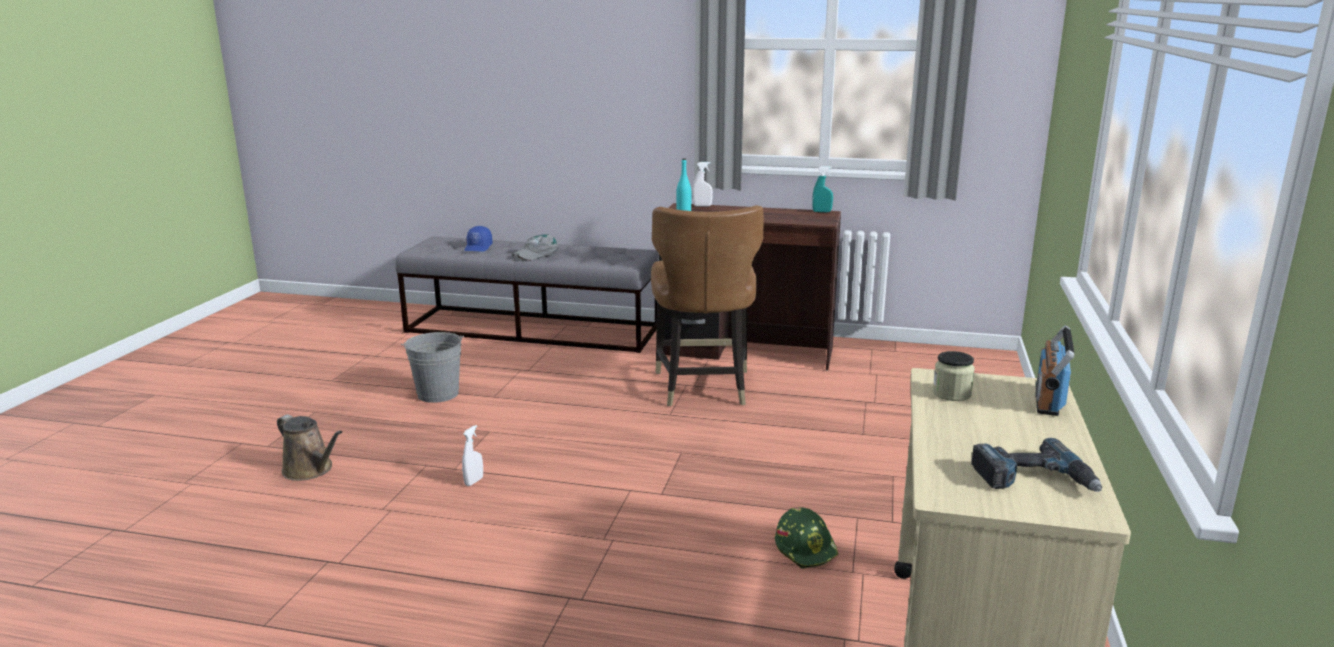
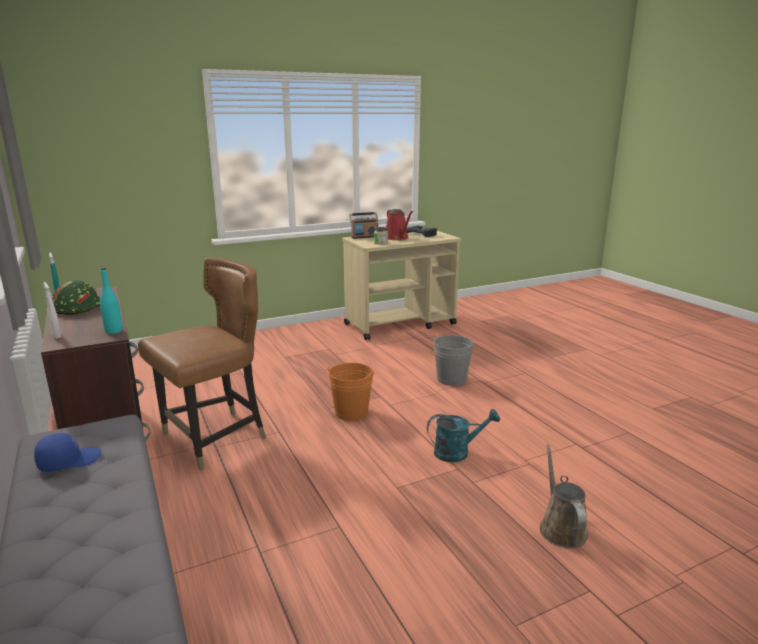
camera: 130 degrees left, 0 degrees up
grey bucket [401,332,464,403] -> grey bucket moved to [432,335,474,386]
white spray bottle [462,425,483,486] -> turquoise watering can [427,409,500,462]
blue cap [464,226,492,252] -> blue cap moved to [34,433,101,472]
grey cap [512,234,559,261] -> none
green hard hat [775,507,838,569] -> green hard hat moved to [52,280,101,315]
none -> orange bucket [326,363,375,421]
none -> red watering can [386,209,413,240]

